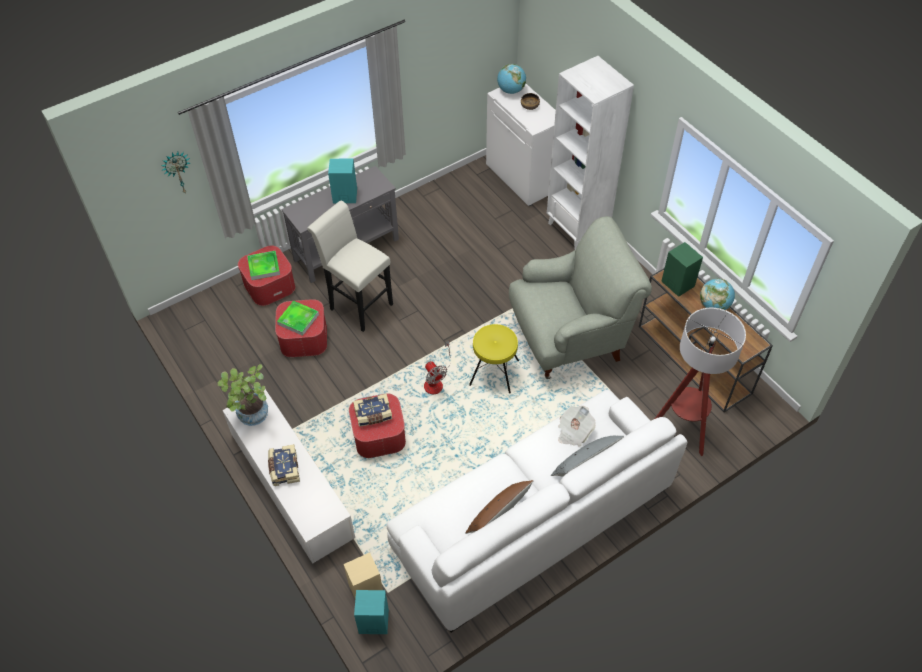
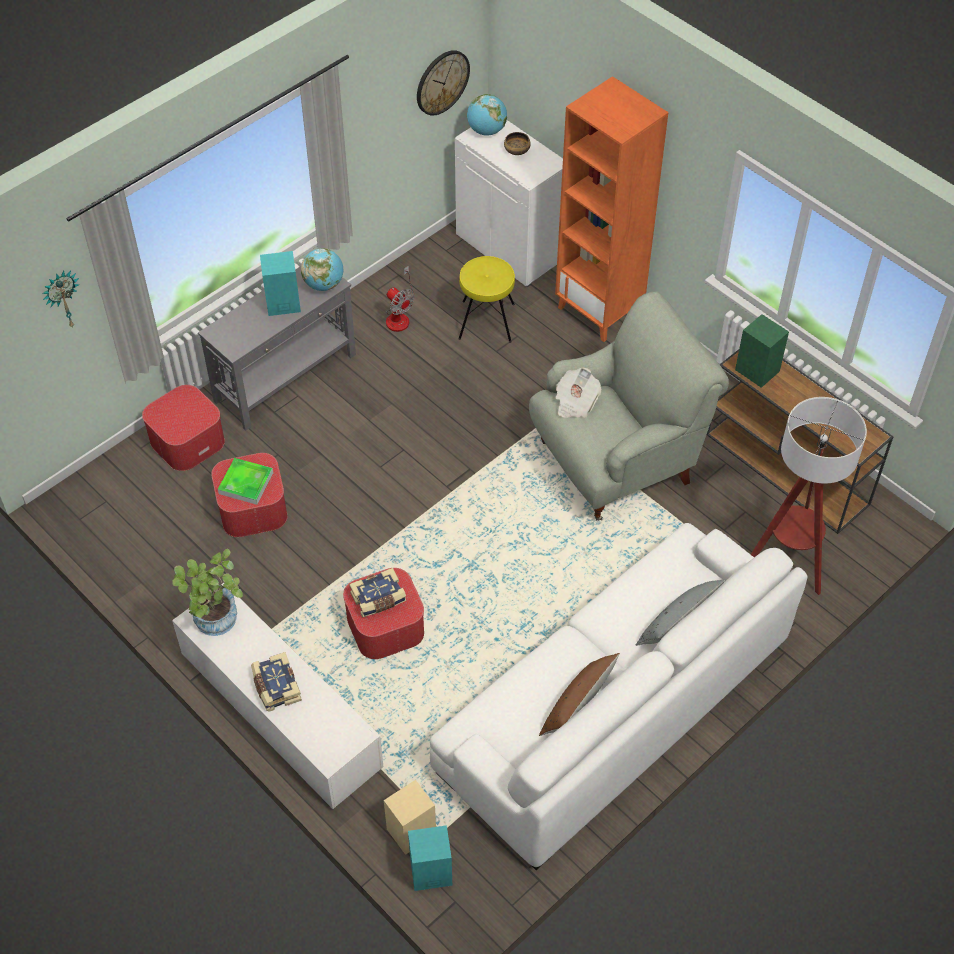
camera: 10 degrees left, 0 degrees up
tray [247,251,280,280] -> none
white stool [307,201,393,332] -> none
fan [424,341,451,394] -> fan moved to [386,266,414,332]
yellow stool [469,324,519,394] -> yellow stool moved to [458,256,515,343]
white bookcase [547,56,634,250] -> orange bookcase [555,76,668,342]
newspaper [558,406,596,447] -> newspaper moved to [555,368,601,418]
globe [700,278,735,310] -> globe moved to [301,248,343,291]
none -> wall clock [417,50,470,116]

